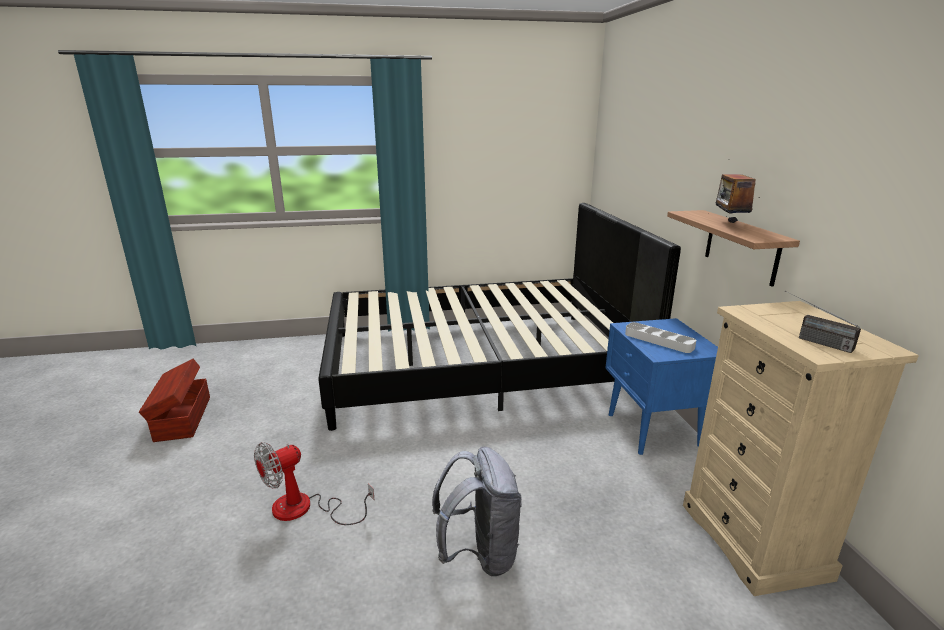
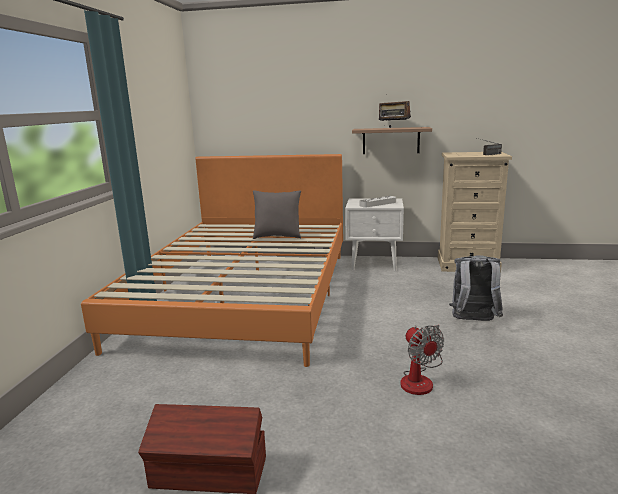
camera: 70 degrees left, 5 degrees down
black bed [318,203,681,431] -> orange bed [81,154,343,367]
blue nightstand [606,318,718,455] -> white nightstand [345,198,404,271]
none -> grey pillow [253,190,301,239]

